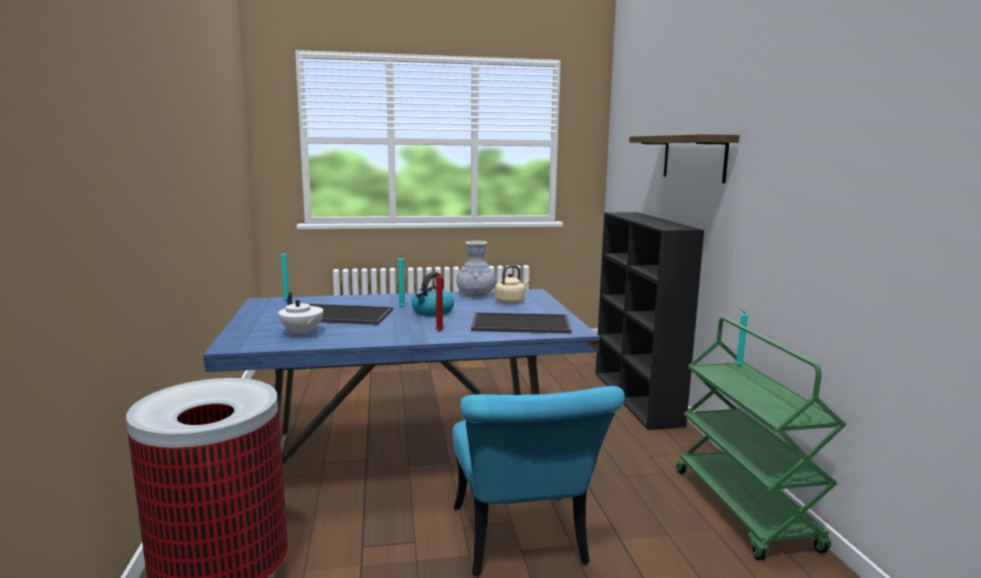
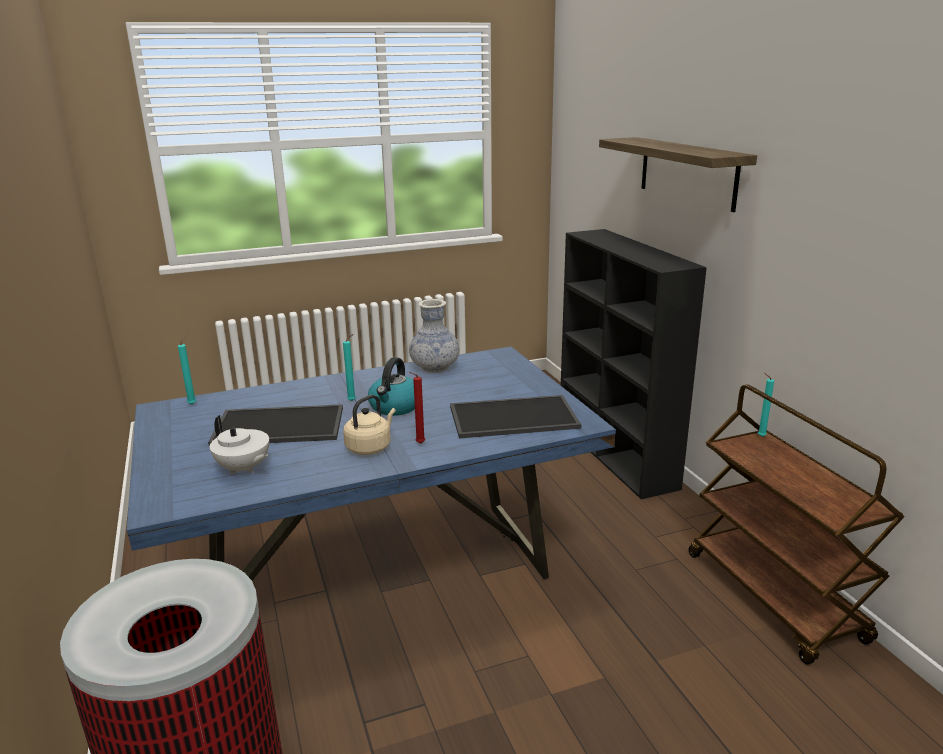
camera: 10 degrees left, 10 degrees up
turquoise chair [453,386,624,577] -> none
beige kettle [495,265,530,304] -> beige kettle moved to [343,395,396,455]
green cart [677,317,847,560] -> brown cart [689,385,905,665]

